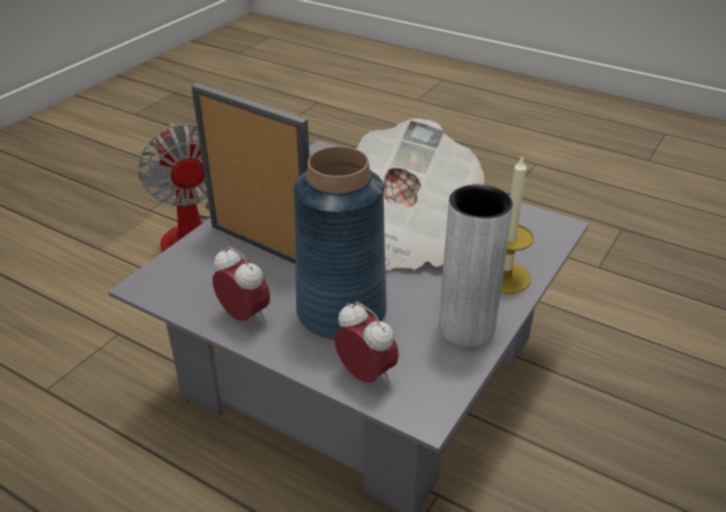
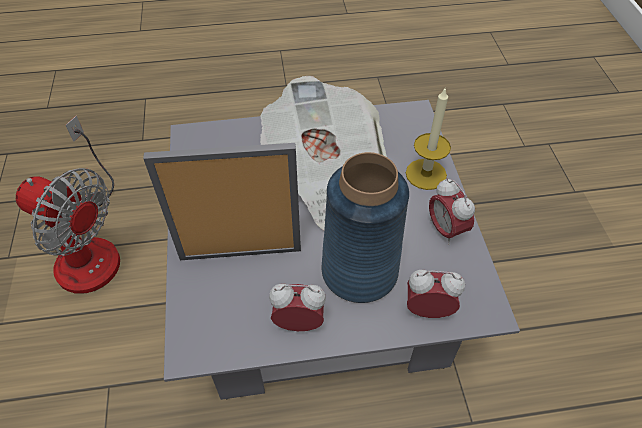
camera: 40 degrees left, 15 degrees up
grey vase [439,184,513,347] -> alarm clock [429,178,475,245]

